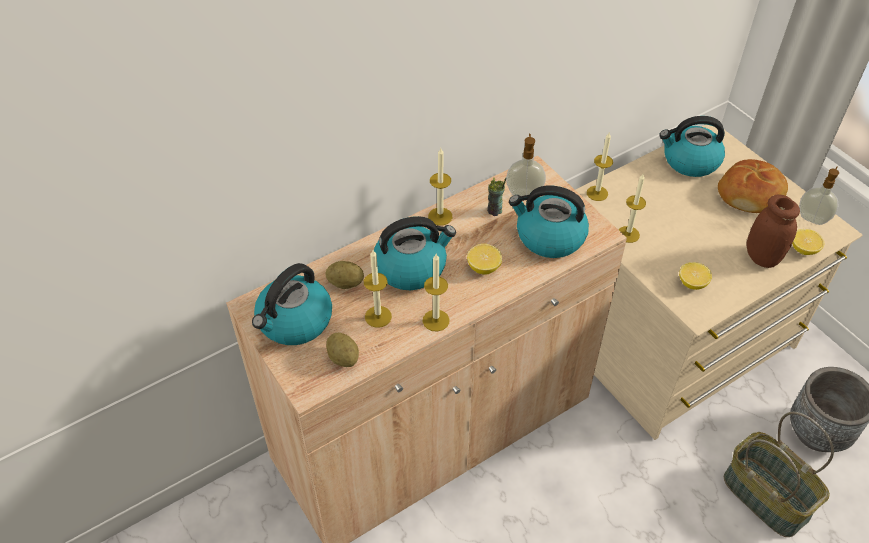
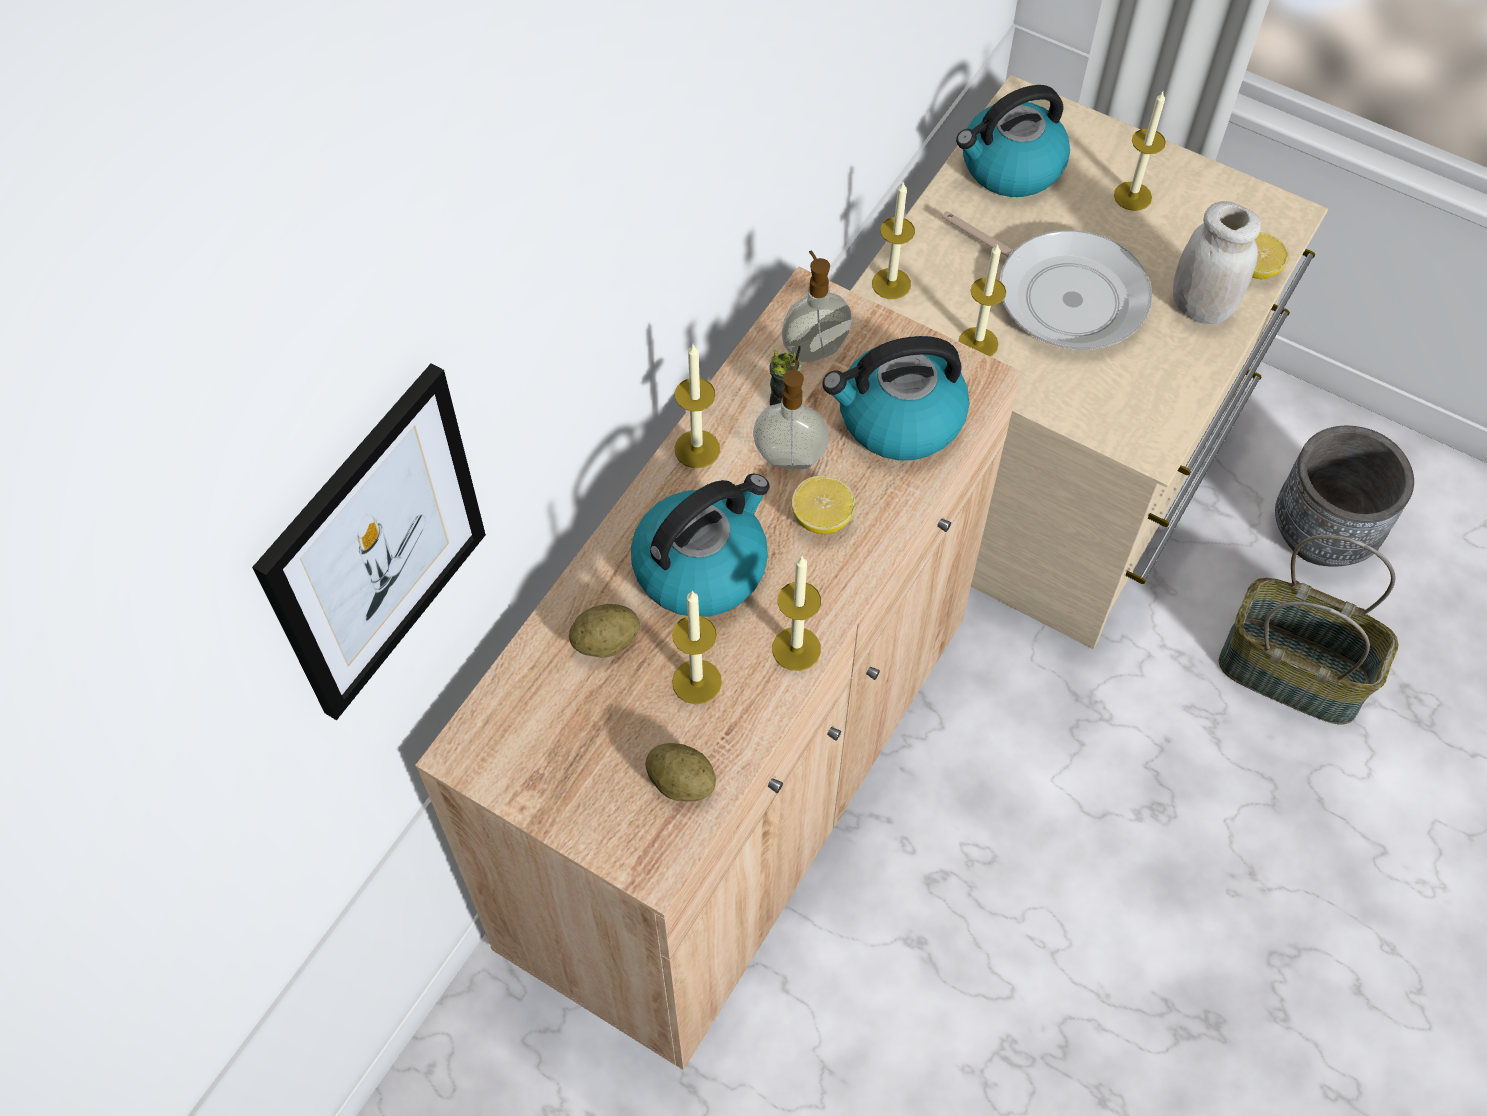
camera: 25 degrees left, 10 degrees up
kettle [252,263,332,345] -> none
lemon [679,262,712,290] -> none
bread [718,159,788,213] -> candle [1114,92,1166,211]
brown jar [746,194,800,268] -> white jar [1173,201,1261,324]
soap dispenser [799,166,839,225] -> soap dispenser moved to [753,360,829,470]
none -> picture [252,363,486,720]
none -> frying pan [942,211,1152,350]

